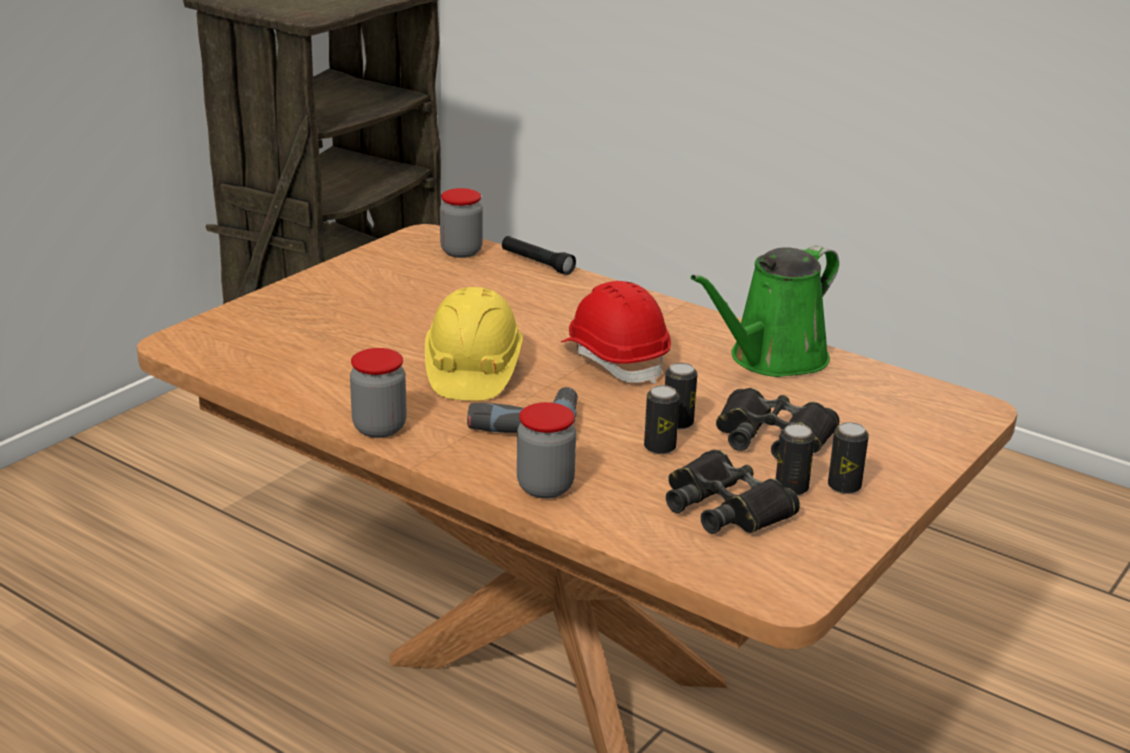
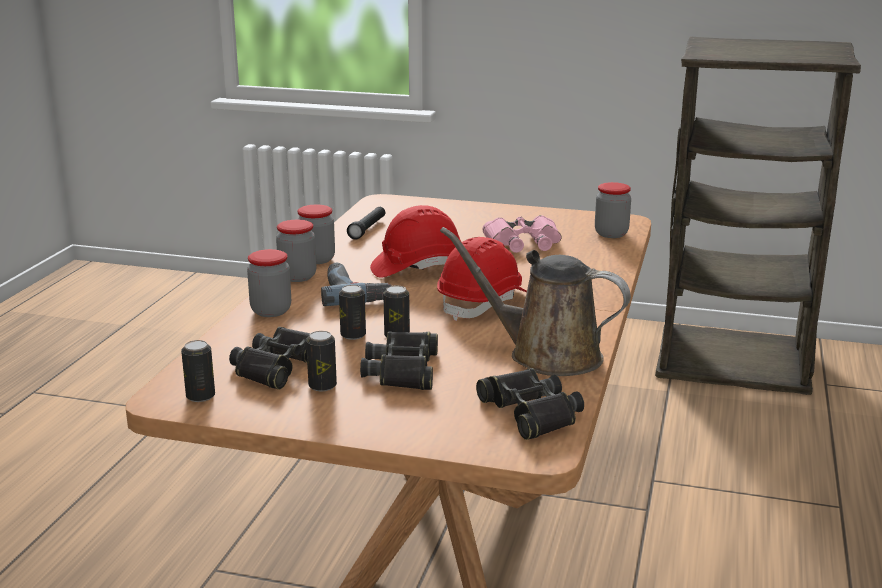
camera: 70 degrees right, 5 degrees down
yellow hard hat [425,287,523,401] -> red hard hat [370,205,462,278]
black flashlight [502,236,576,275] -> black flashlight moved to [347,207,385,240]
green watering can [691,246,839,377] -> brown watering can [440,227,631,376]
can [828,422,869,494] -> can moved to [181,340,215,402]
none -> jar [276,220,317,282]
none -> black binoculars [476,368,584,440]
none -> pink binoculars [483,215,561,253]

